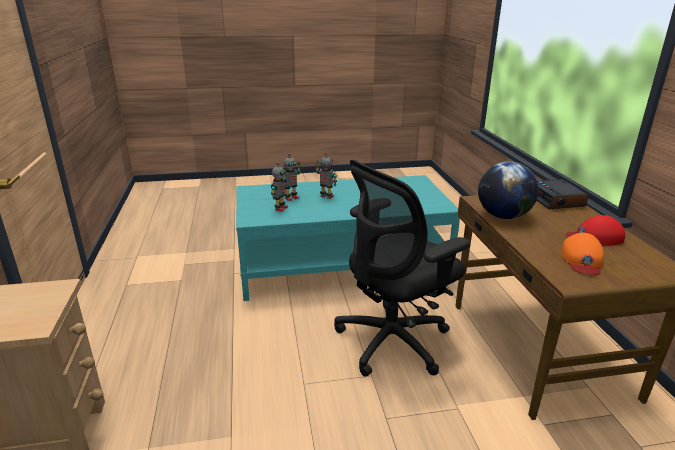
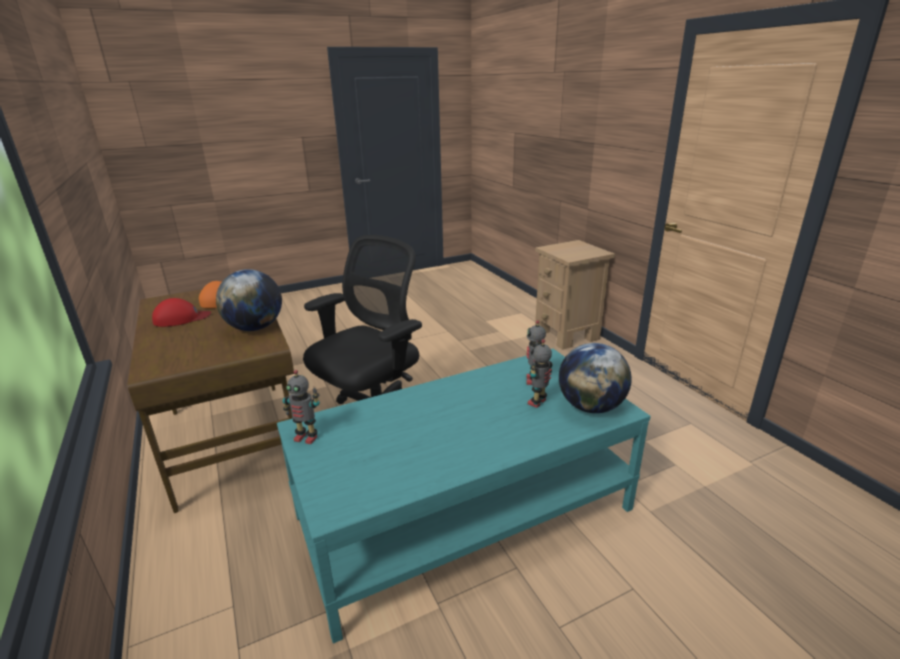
camera: 165 degrees right, 0 degrees up
toy robot [315,153,337,199] -> toy robot moved to [283,370,320,444]
alarm clock [537,179,589,209] -> none
none -> globe [559,343,632,413]

